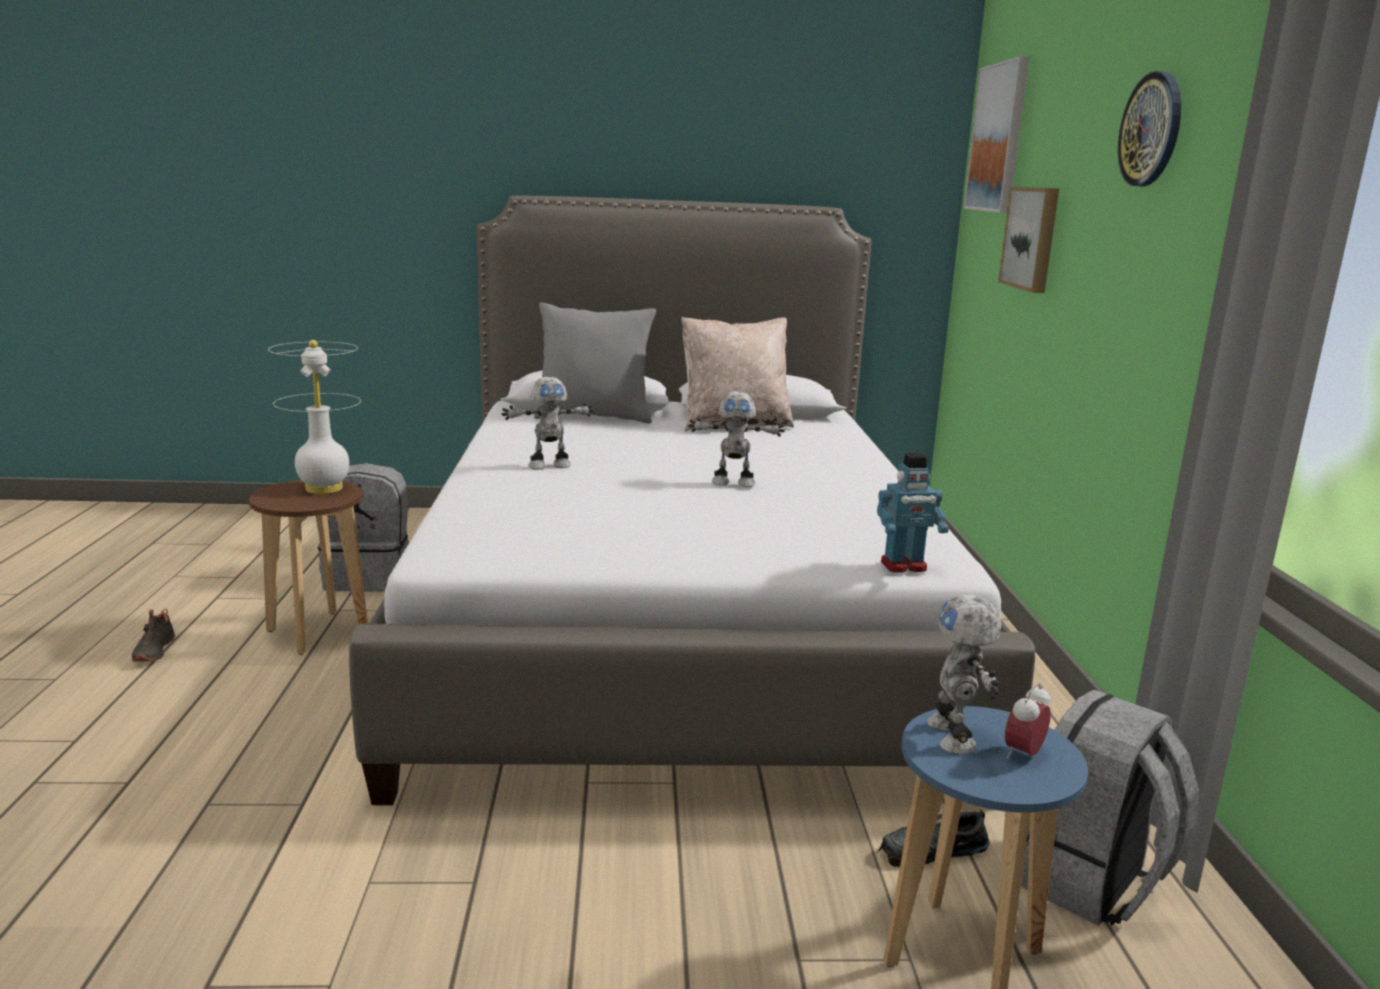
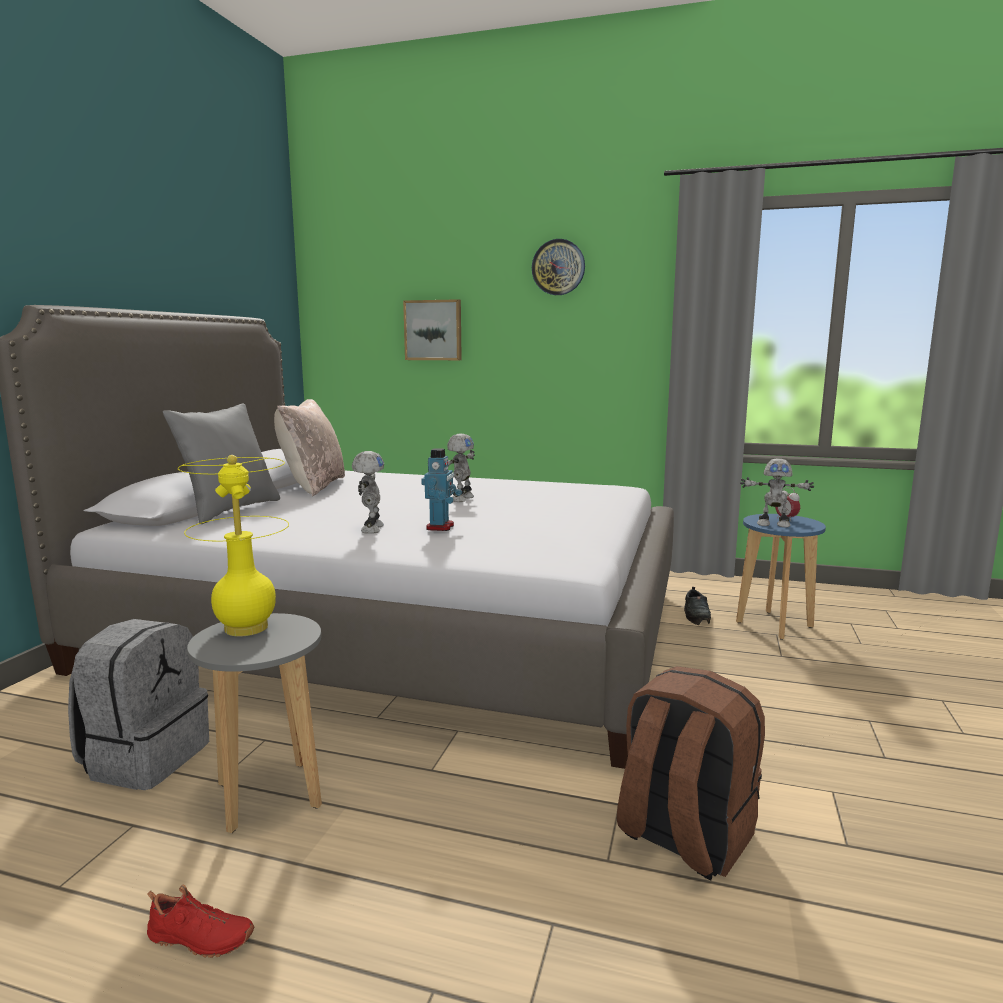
camera: 70 degrees left, 5 degrees down
black shoe [132,609,176,662] -> red shoe [147,884,254,958]
brown stool [249,480,368,655] -> grey stool [187,613,322,833]
white table lamp [268,340,361,494] -> yellow table lamp [178,455,289,637]
toy robot [877,453,949,573] -> toy robot moved to [421,448,462,531]
picture [964,56,1030,213] -> none
grey backpack [1021,690,1199,926] -> none
none -> brown backpack [617,666,765,880]

